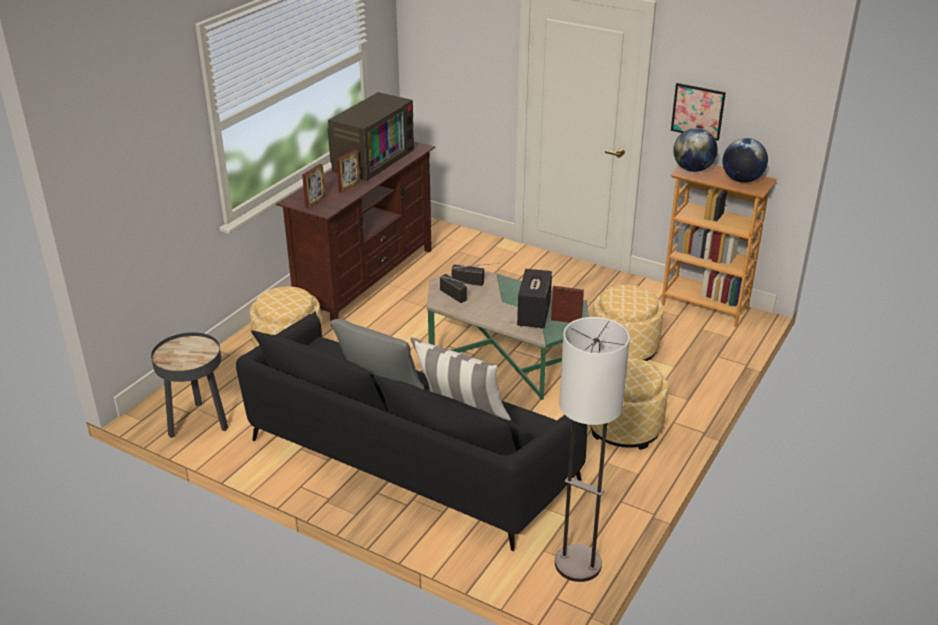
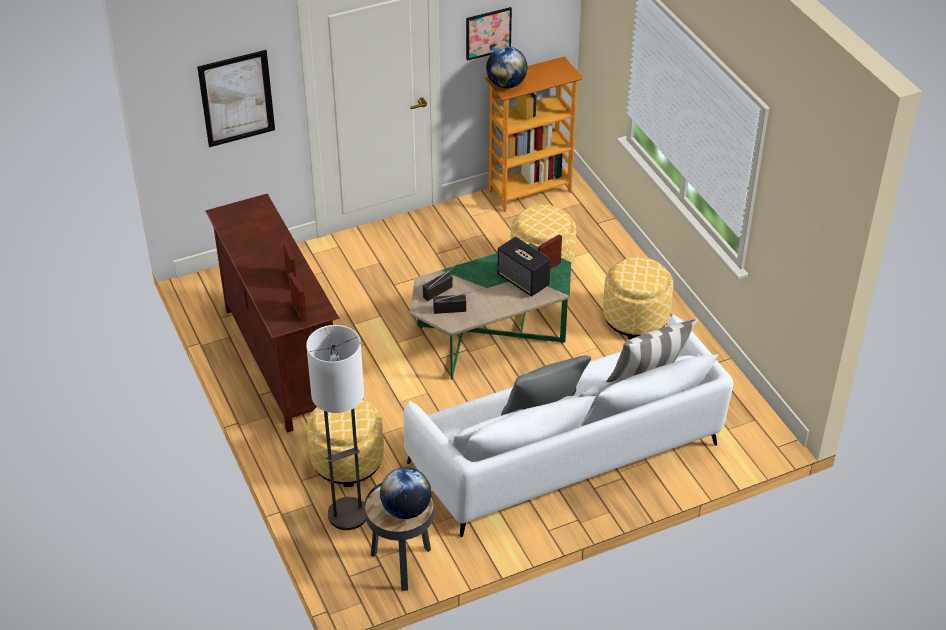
camera: 55 degrees left, 10 degrees up
black sofa [236,311,588,551] -> white sofa [404,314,733,537]
television [328,92,414,181] -> none
floor lamp [555,317,630,582] -> floor lamp moved to [306,325,366,530]
globe [723,138,768,183] -> globe moved to [380,467,431,519]
none -> picture [197,50,275,147]

